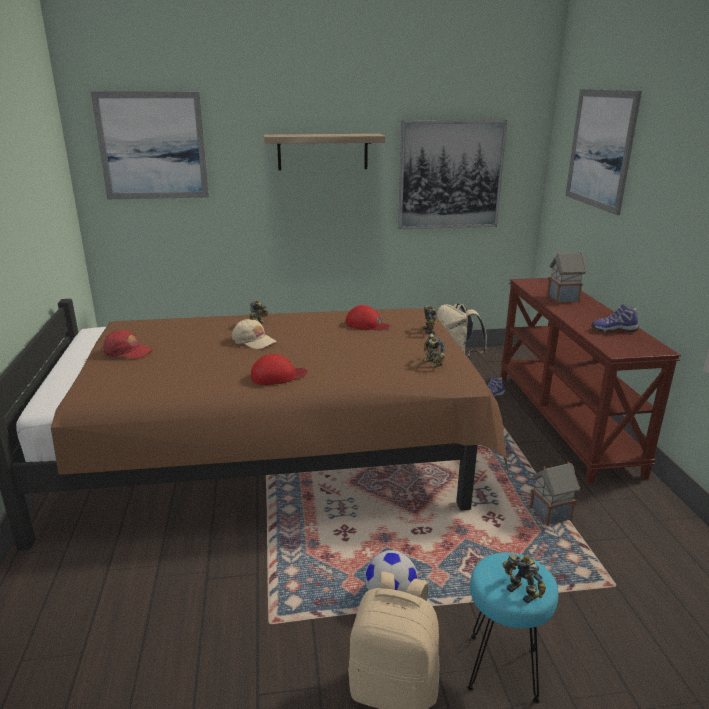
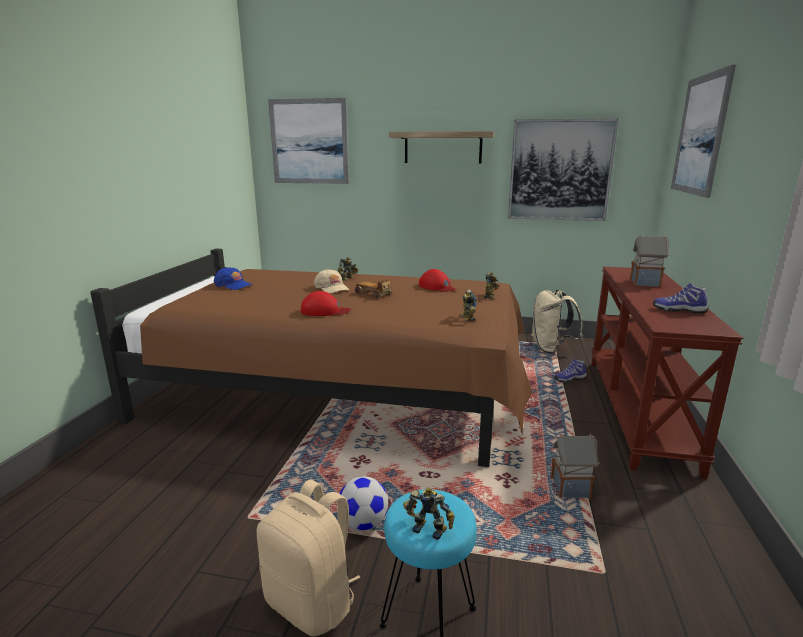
camera: 20 degrees right, 5 degrees down
red cap [101,330,153,359] -> blue cap [214,267,252,290]
toy robot [503,554,546,603] -> toy robot turned 45 degrees counterclockwise [403,487,455,540]
none -> toy car [355,280,392,299]

